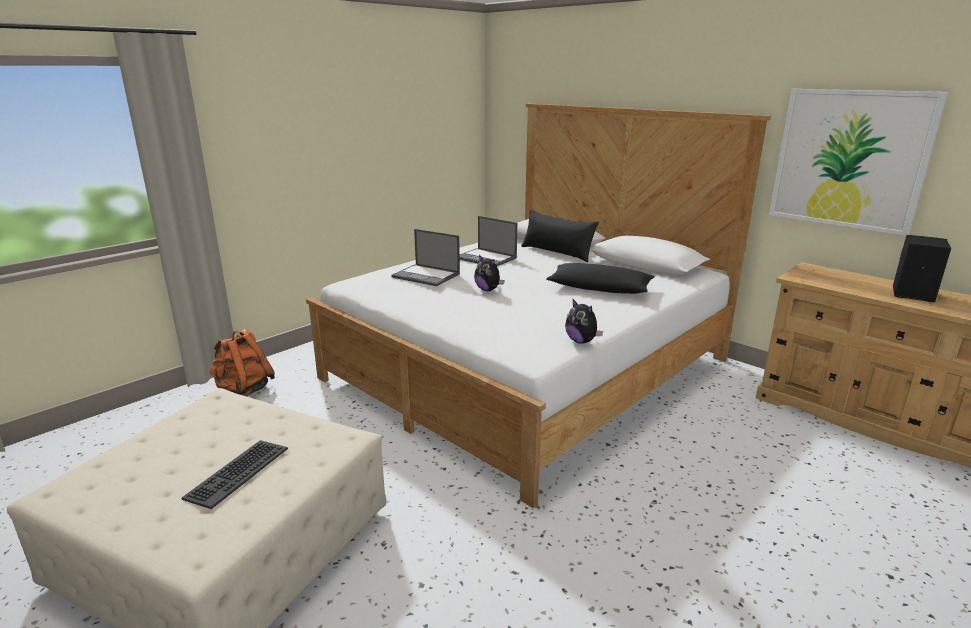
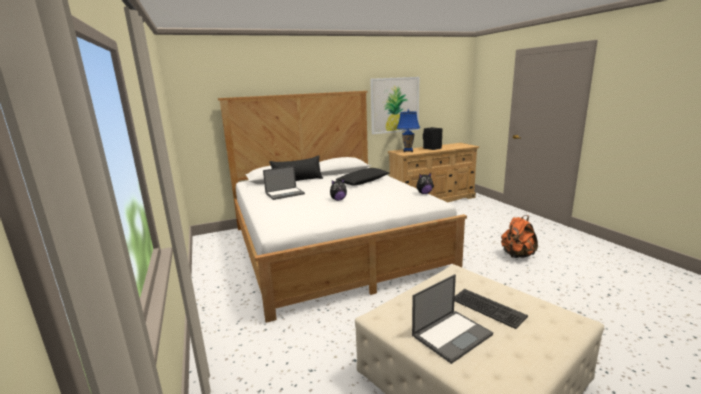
camera: 65 degrees left, 5 degrees down
orange backpack [210,329,275,397] -> orange backpack moved to [501,215,538,258]
laptop [391,229,460,286] -> laptop moved to [412,274,493,364]
none -> blue table lamp [397,109,420,152]

